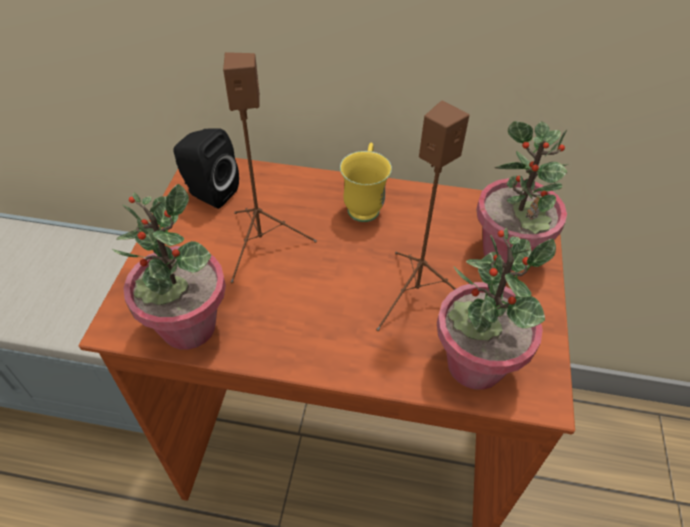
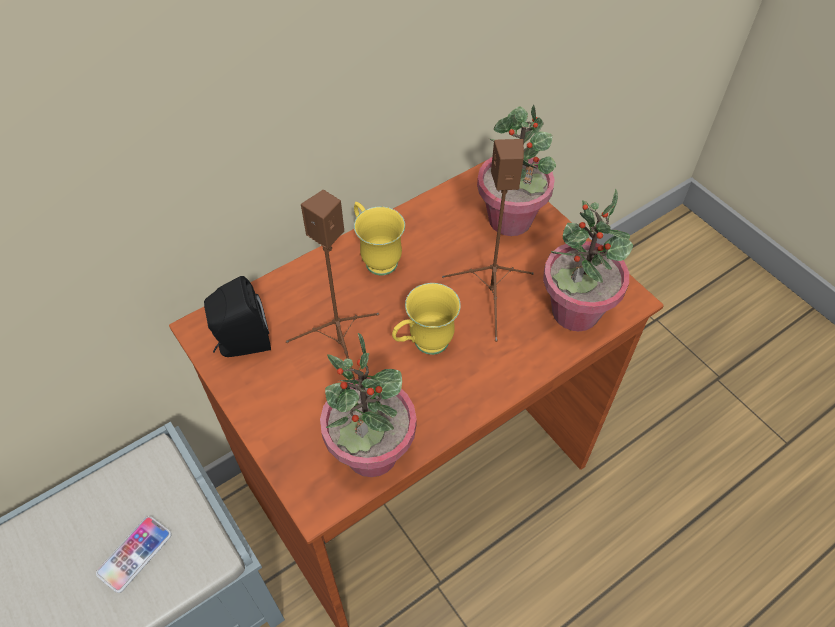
camera: 45 degrees left, 5 degrees up
none -> phone [96,516,172,593]
none -> yellow mug [392,283,461,355]

